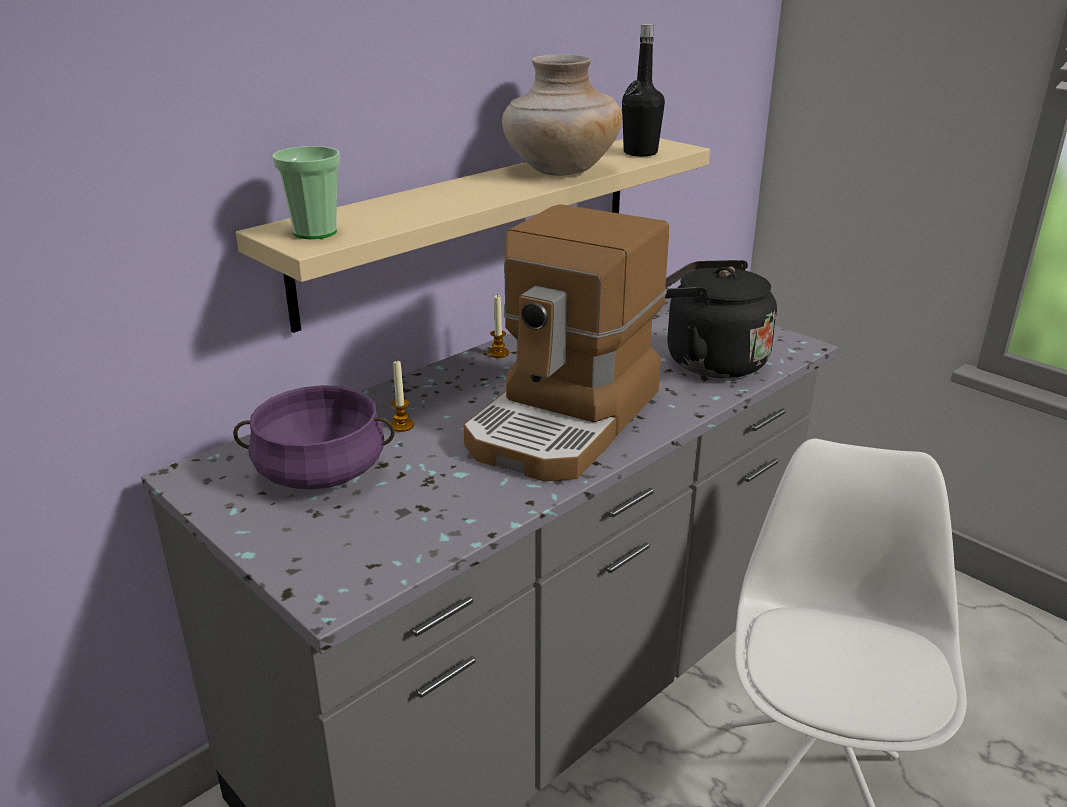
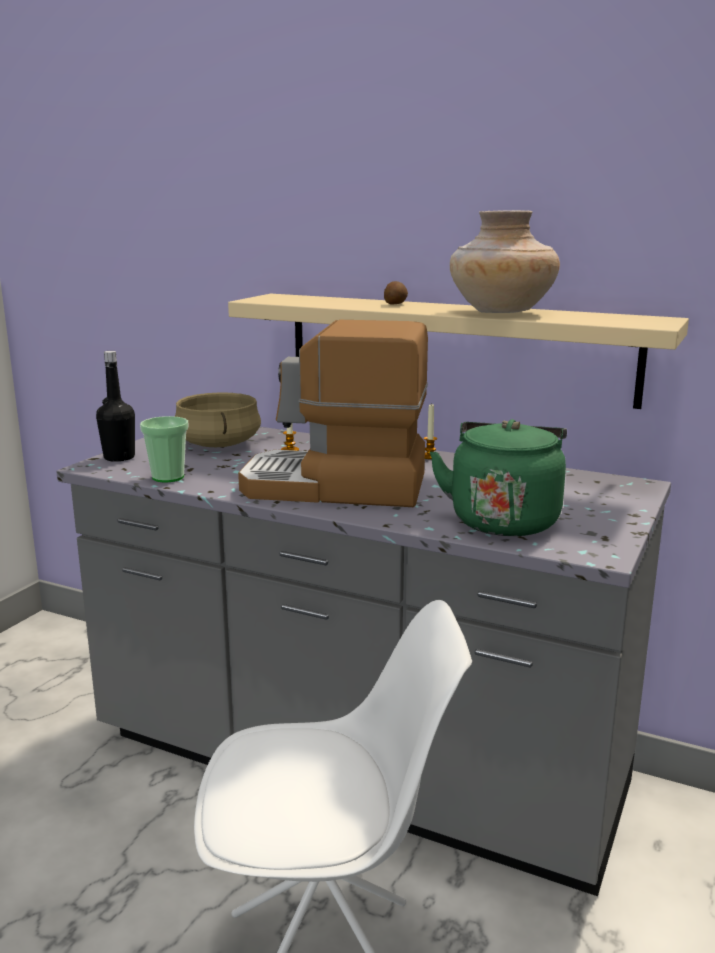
camera: 70 degrees right, 10 degrees down
purple cooking pot [233,385,395,490] -> beige cooking pot [175,392,261,447]
cup [272,146,340,239] -> cup moved to [140,416,188,482]
black bottle [622,24,665,157] -> black bottle moved to [96,351,135,462]
black kettle [665,260,777,378] -> green kettle [430,419,567,536]
none -> potato [384,281,408,304]

